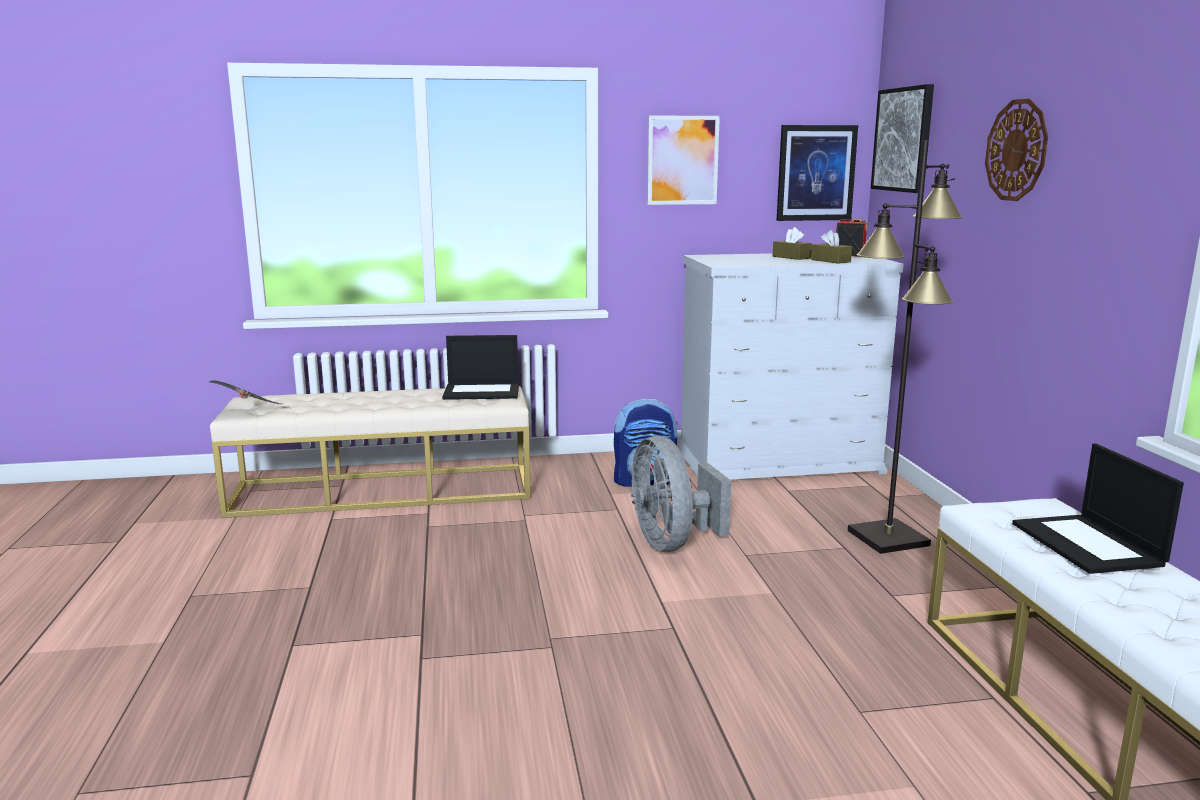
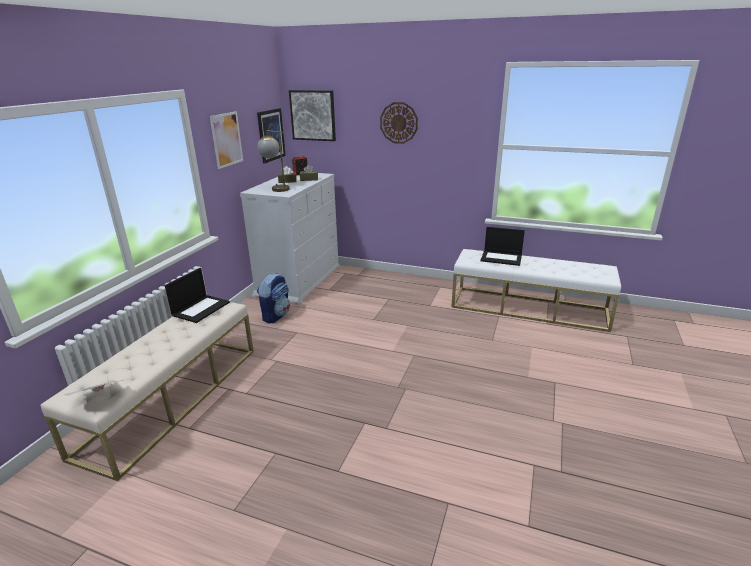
camera: 60 degrees left, 10 degrees up
grey fan [631,436,732,552] -> none
black floor lamp [848,140,962,554] -> none
none -> table lamp [257,130,290,192]

